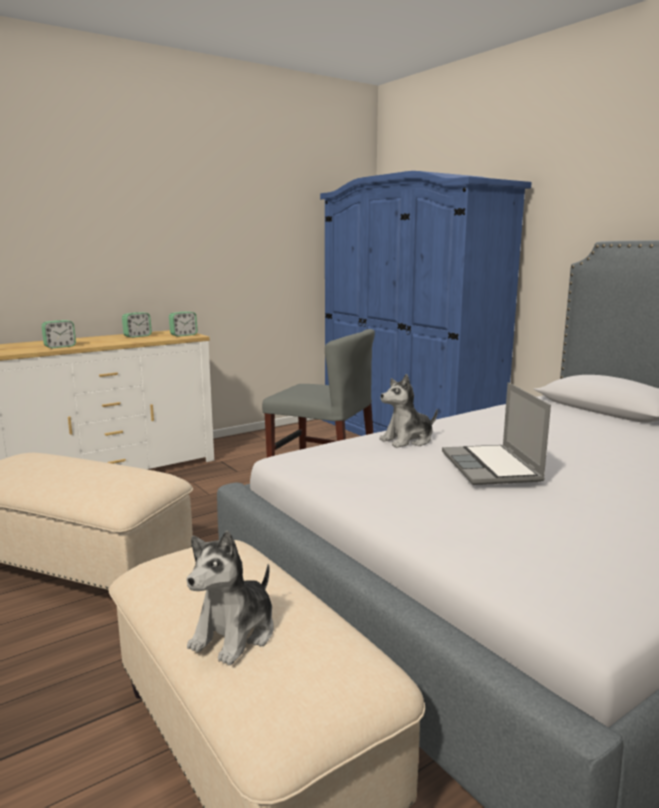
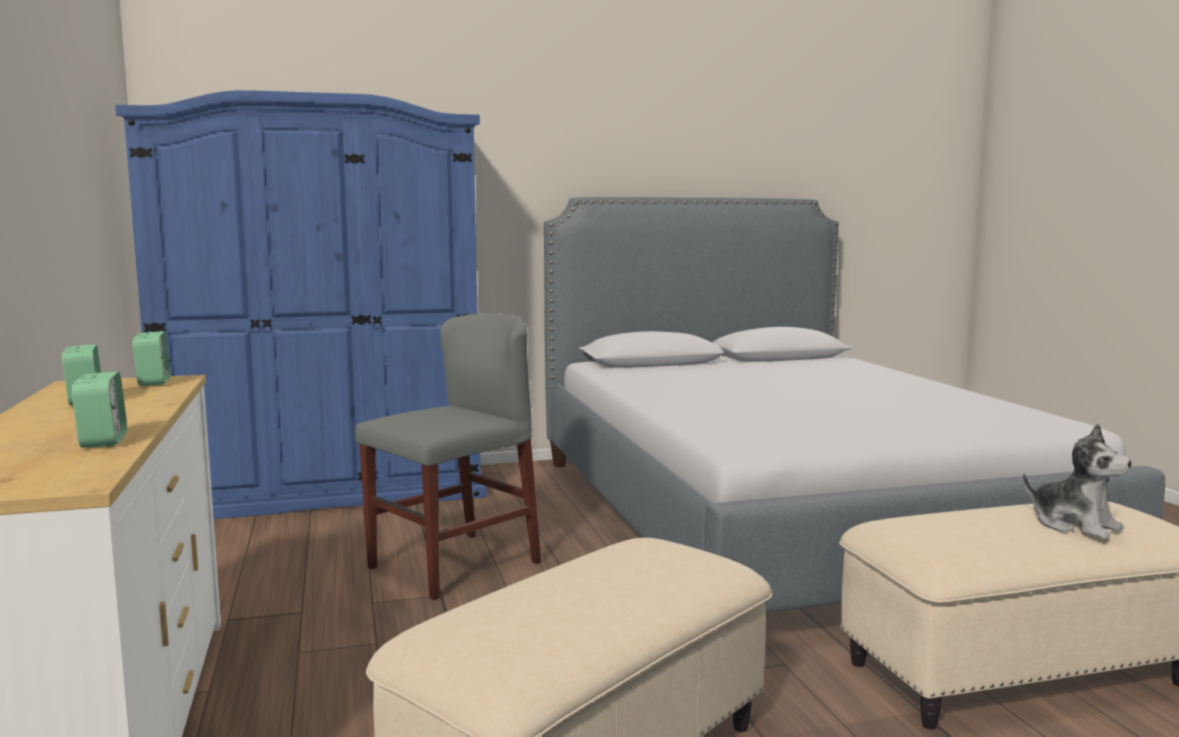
camera: 70 degrees left, 5 degrees down
plush toy [379,374,438,448] -> none
laptop [442,382,551,485] -> none

